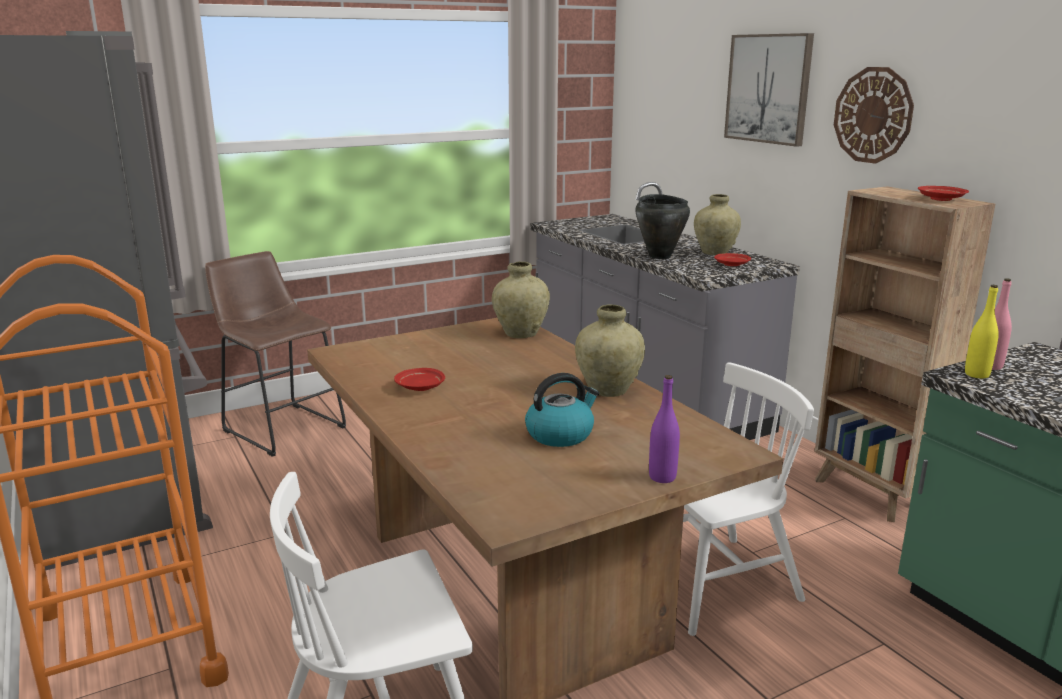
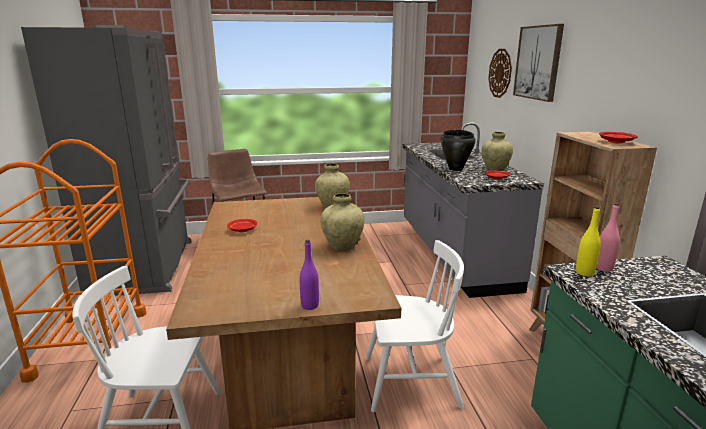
camera: 20 degrees right, 0 degrees up
kettle [525,373,599,447] -> none
wall clock [834,67,914,164] -> wall clock moved to [488,49,512,98]

